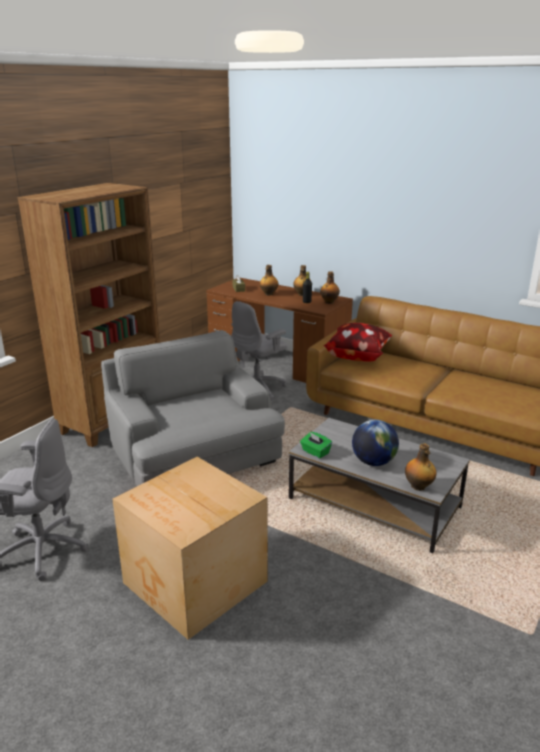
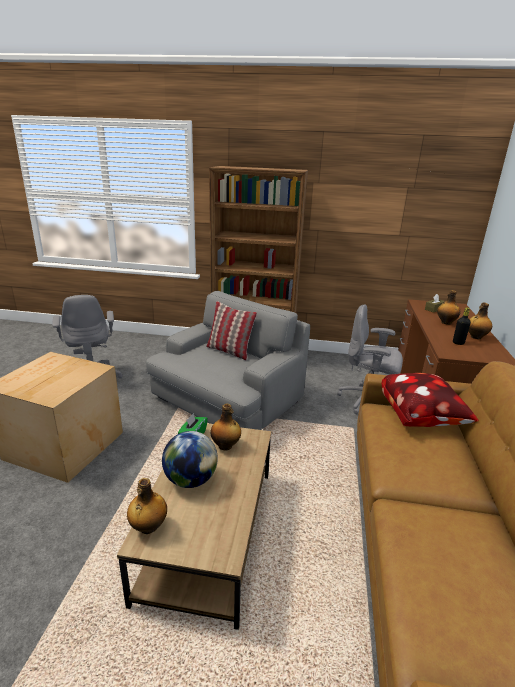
camera: 65 degrees right, 0 degrees up
grey coffee table [289,418,470,553] -> brown coffee table [117,423,271,630]
bottle [320,271,340,304] -> bottle moved to [210,404,241,451]
none -> pillow [206,301,257,360]

